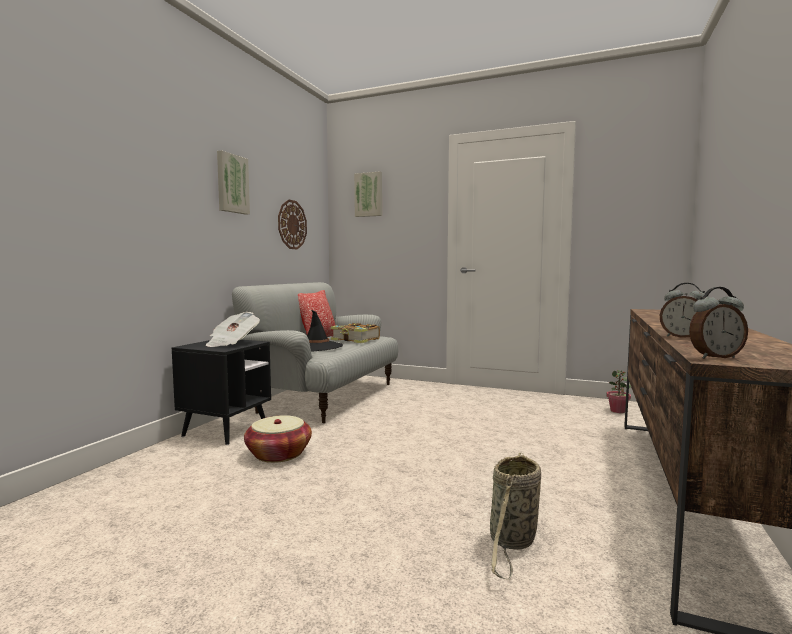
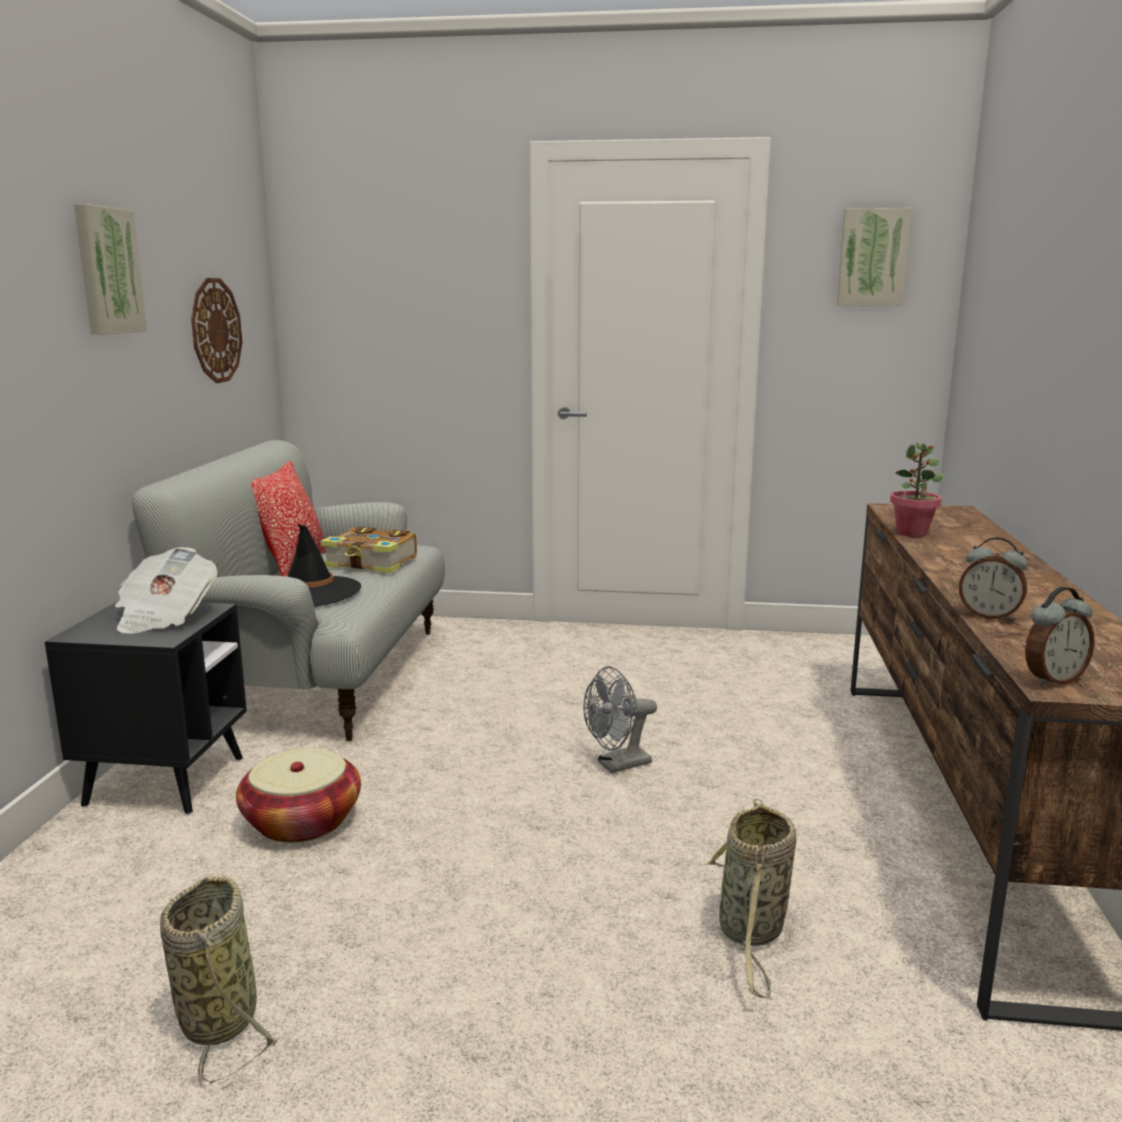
camera: 15 degrees left, 10 degrees up
picture [354,171,382,217] -> picture moved to [837,208,911,306]
potted plant [606,370,631,413] -> potted plant moved to [890,443,944,537]
none -> basket [160,876,280,1084]
none -> grey fan [583,666,657,773]

